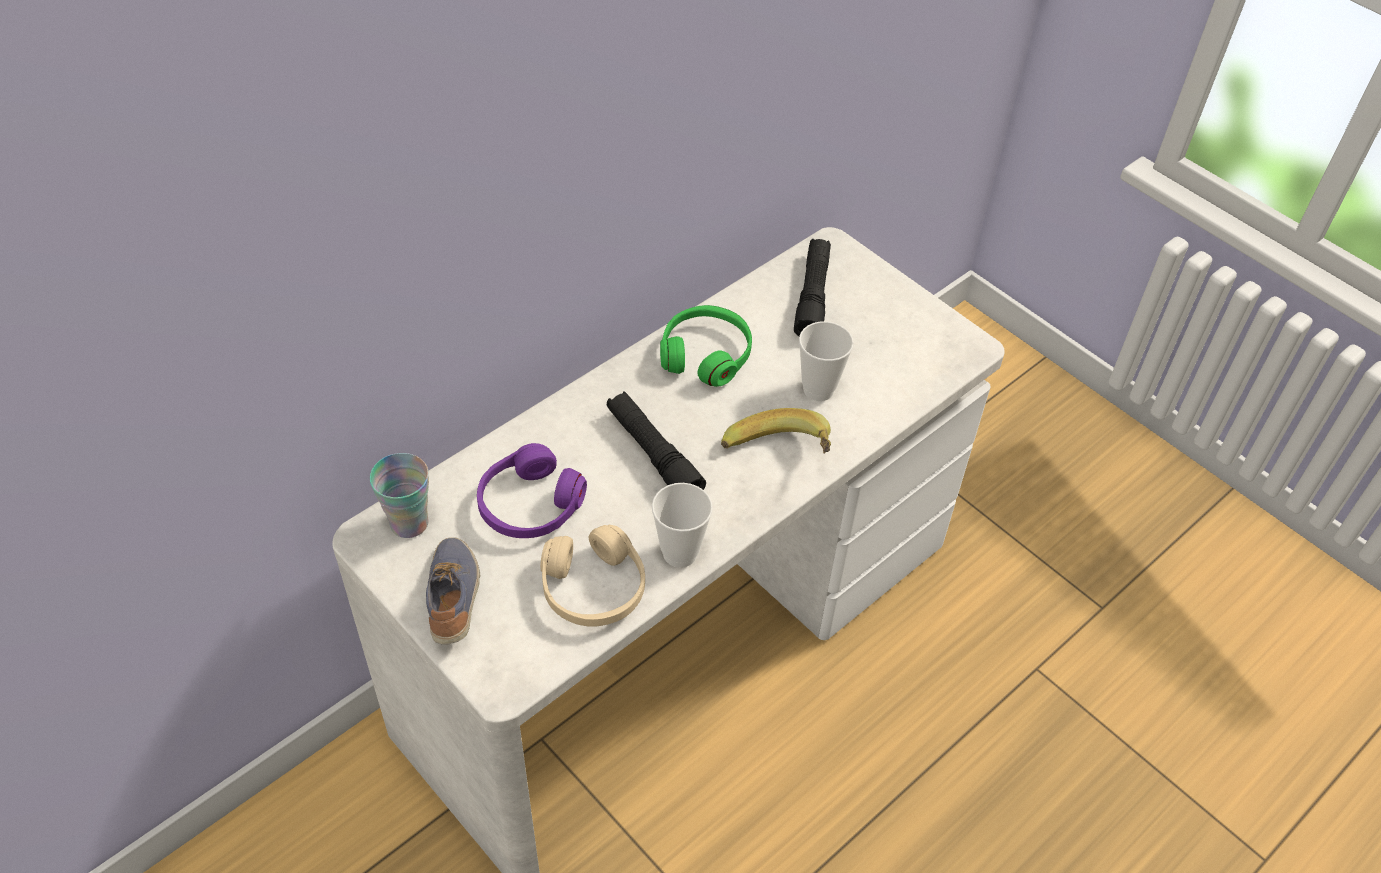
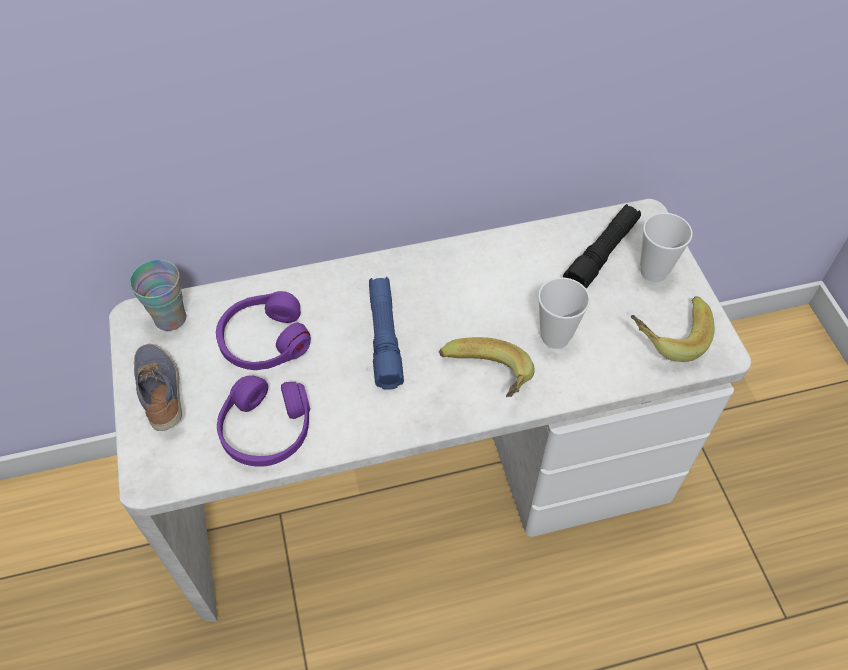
camera: 30 degrees right, 5 degrees up
shoe [426,537,480,645] -> shoe turned 45 degrees counterclockwise [134,344,182,431]
beige headphones [540,525,645,627] -> purple headphones [217,375,310,467]
black flashlight [607,391,706,490] -> blue flashlight [369,277,404,390]
cup [652,483,713,568] -> cup moved to [640,213,693,282]
green headphones [660,305,752,387] -> none
none -> banana [631,296,714,362]

